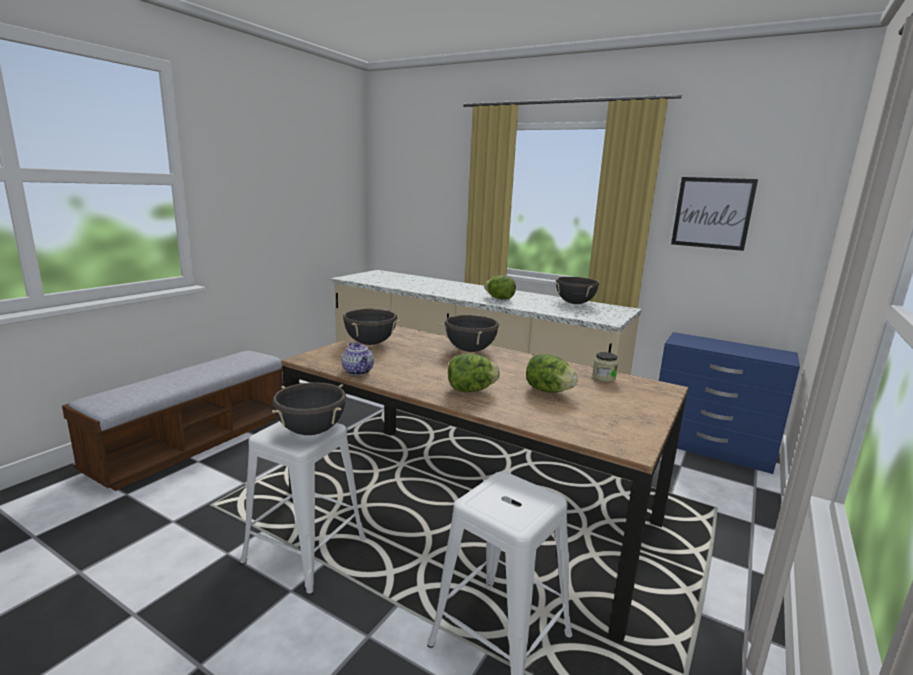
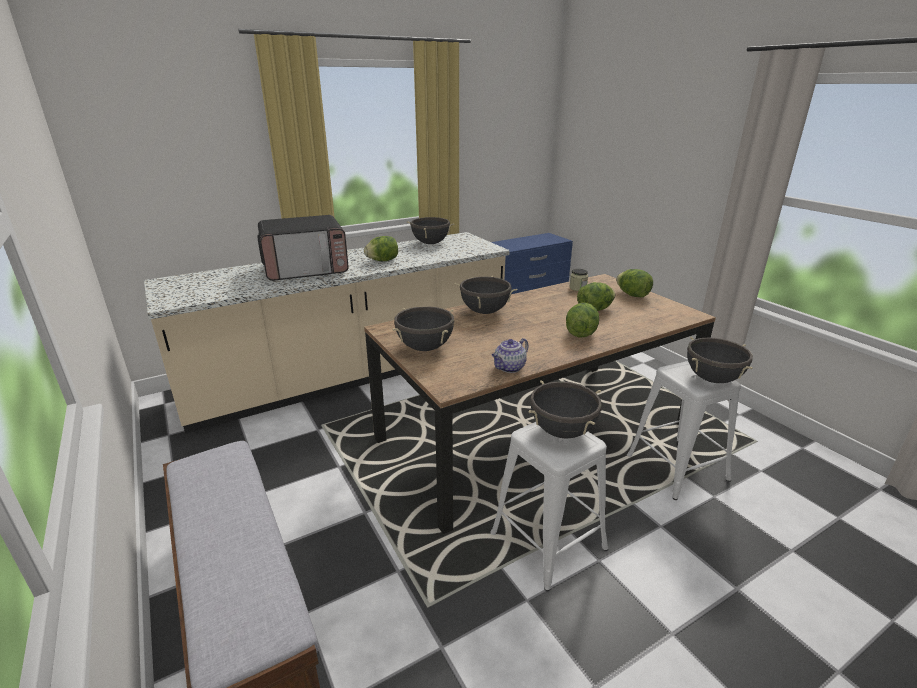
camera: 60 degrees left, 10 degrees up
teapot [341,342,374,375] -> teapot turned 135 degrees clockwise [492,338,528,373]
picture [671,177,758,251] -> none
none -> microwave [257,215,349,281]
none -> lettuce [616,269,653,297]
none -> black cooking pot [687,337,753,383]

